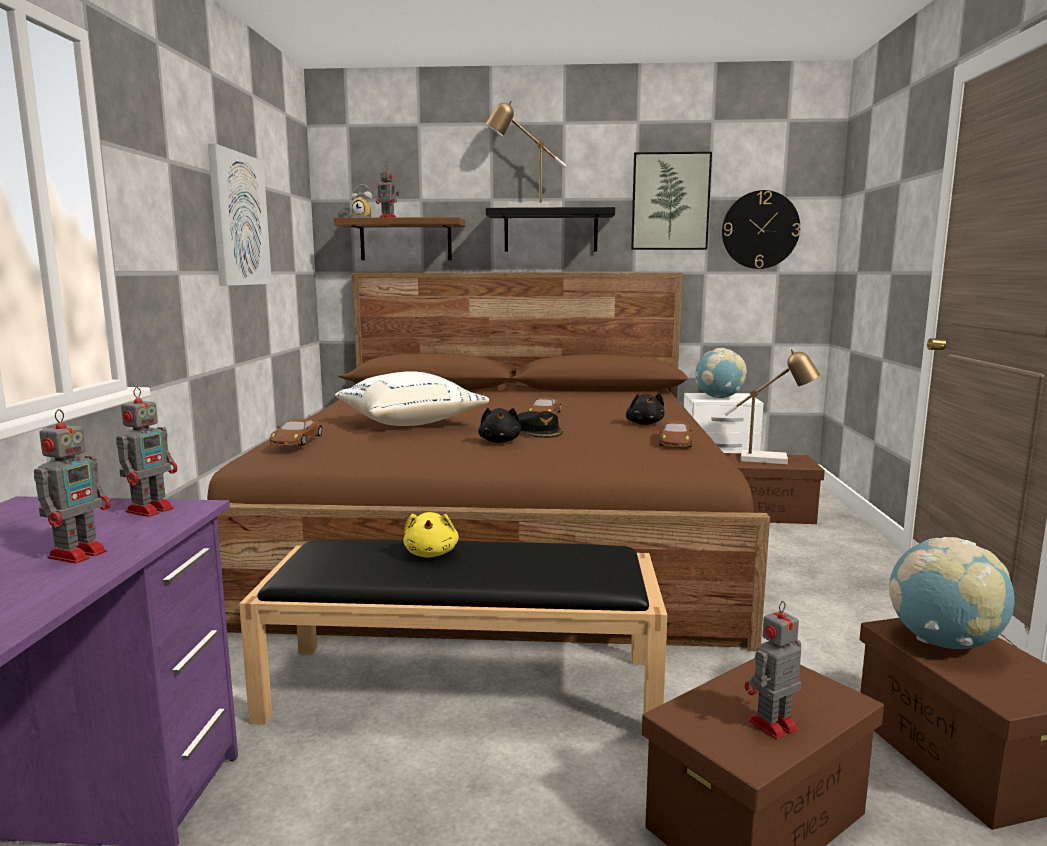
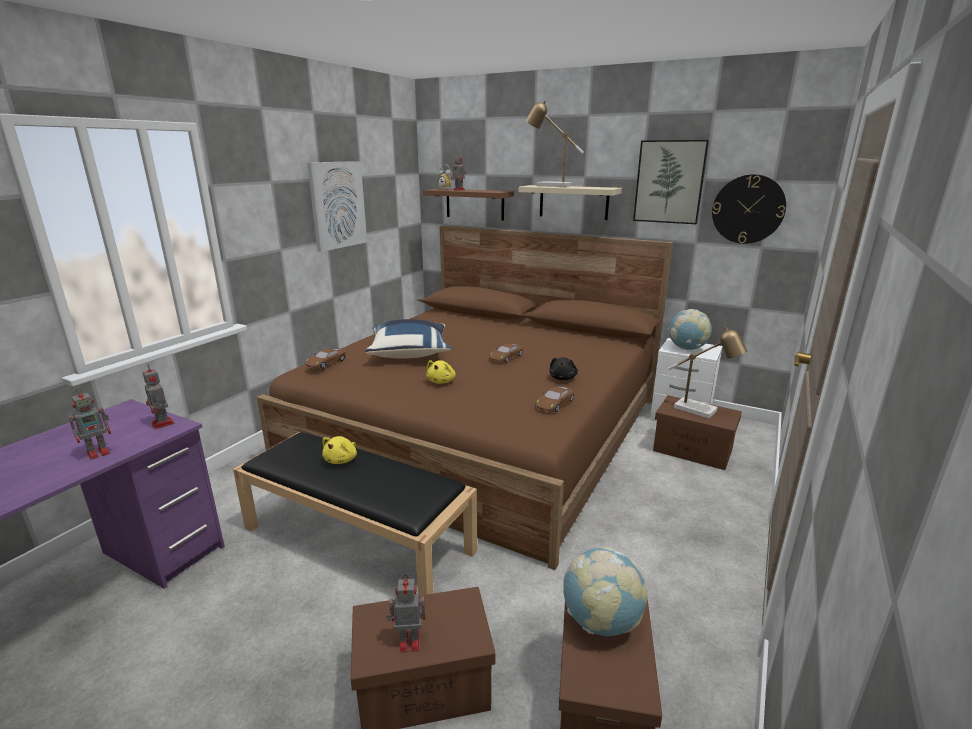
camera: 25 degrees right, 10 degrees up
toy robot [116,387,177,517] -> toy robot turned 90 degrees clockwise [142,365,174,429]
white pillow [335,371,489,426] -> blue pillow [365,319,451,358]
black plush toy [478,408,521,443] -> yellow plush toy [427,360,456,384]
black shelf [486,207,615,252] -> beige shelf [519,185,622,220]
black cap [518,411,563,438] -> none

